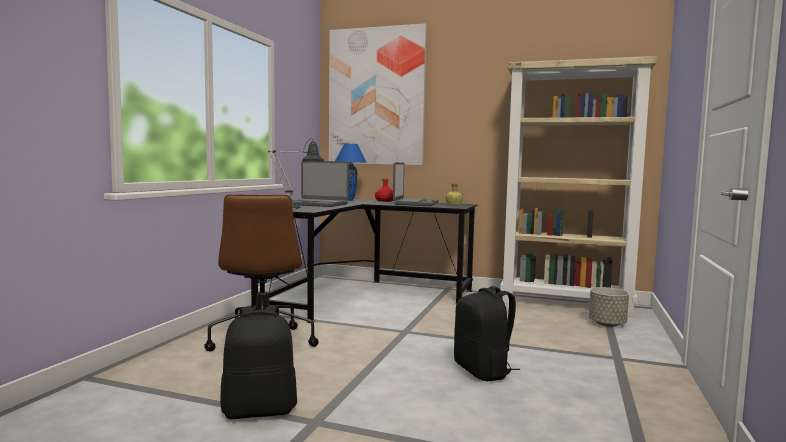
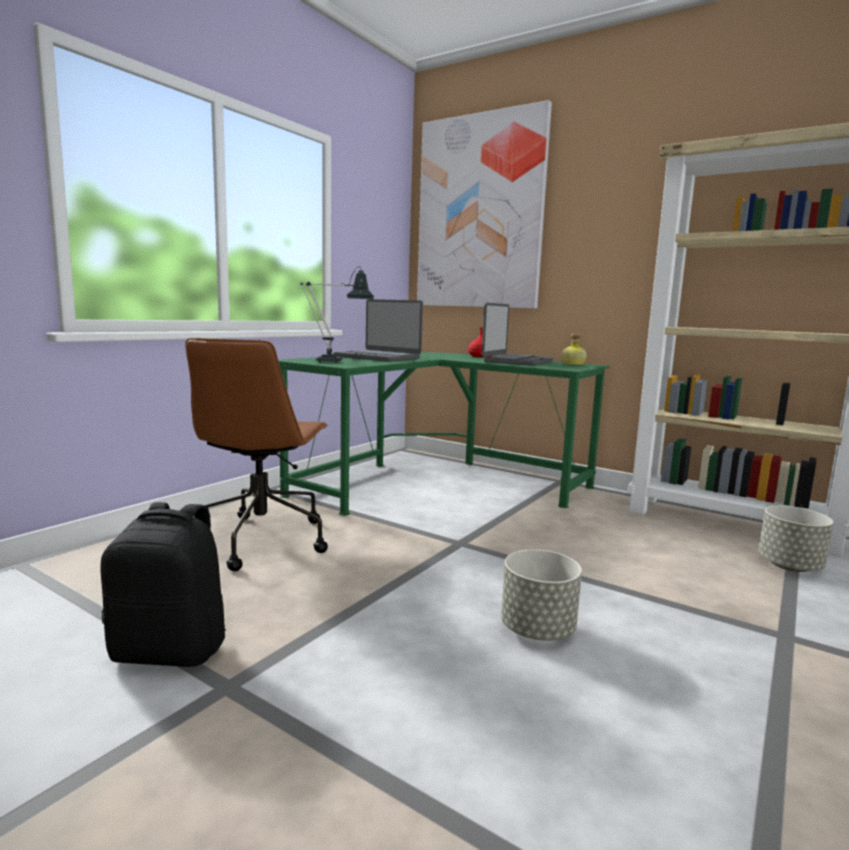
camera: 15 degrees right, 5 degrees up
black desk [251,199,478,323] -> green desk [278,352,610,516]
blue table lamp [335,144,366,201] -> none
black backpack [454,286,520,381] -> grey planter [501,550,582,641]

